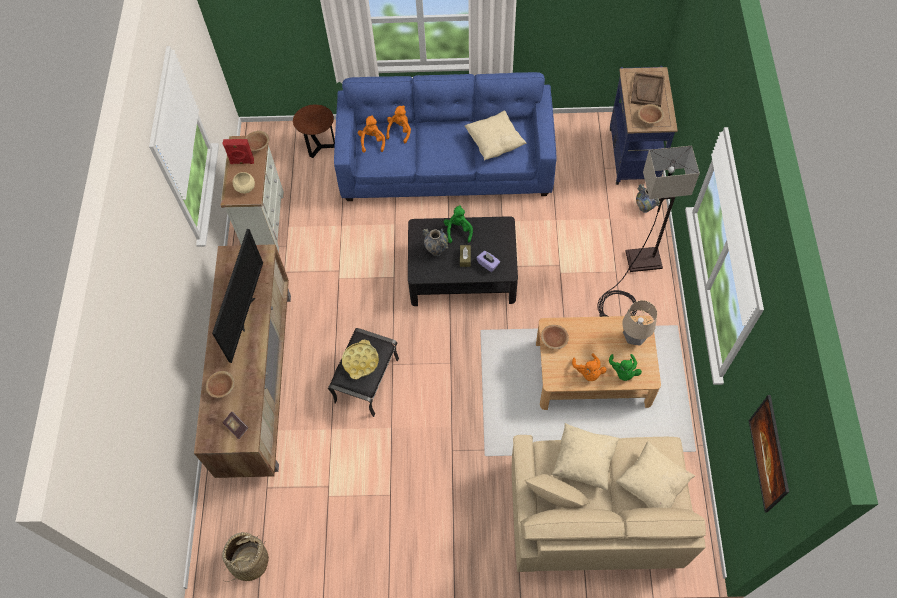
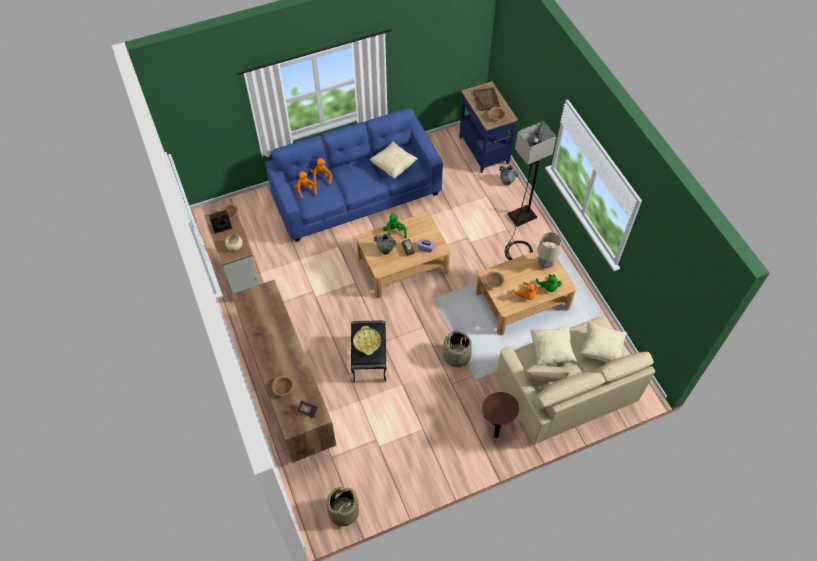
camera: 25 degrees left, 5 degrees down
television [212,229,263,363] -> none
red speaker [222,139,254,164] -> black speaker [209,210,232,234]
brown side table [293,105,335,158] -> brown side table moved to [482,392,519,438]
black coffee table [408,216,518,306] -> beige coffee table [356,212,451,298]
picture [749,395,789,512] -> none
none -> basket [443,330,472,367]

